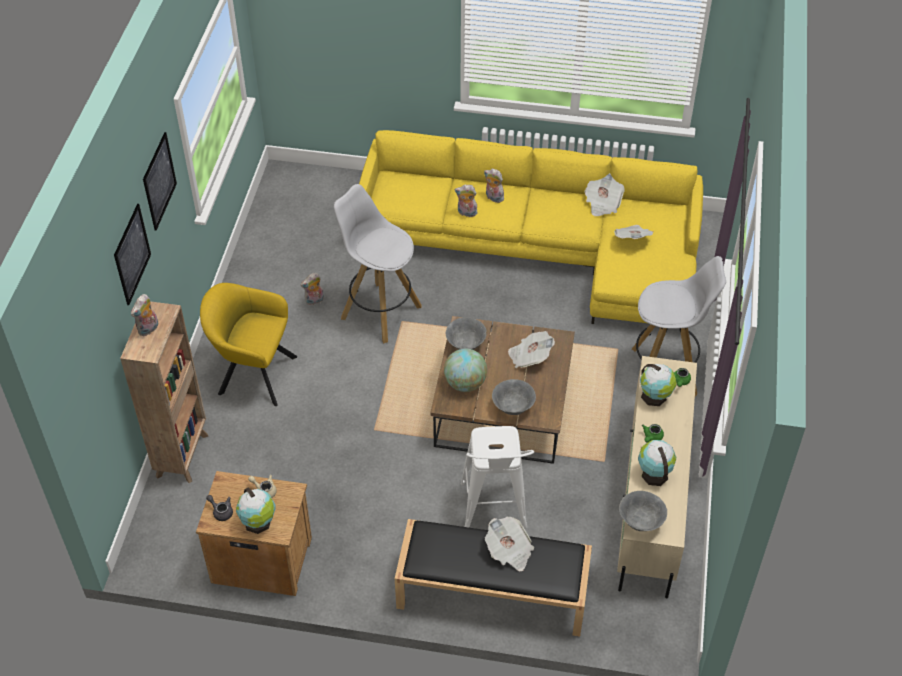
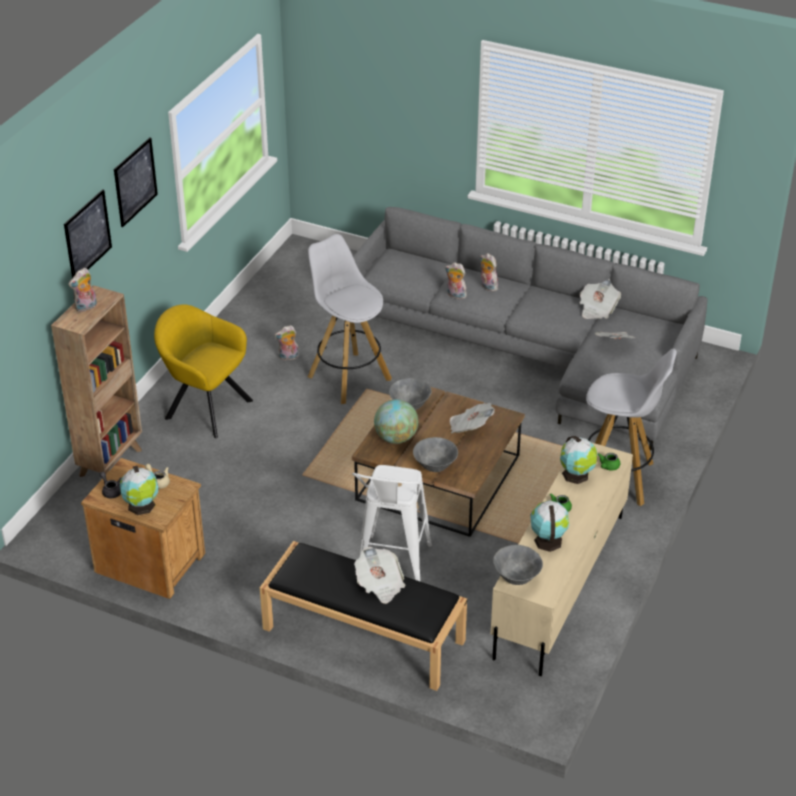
camera: 15 degrees right, 10 degrees down
yellow sofa [359,130,703,324] -> grey sofa [353,207,708,451]

